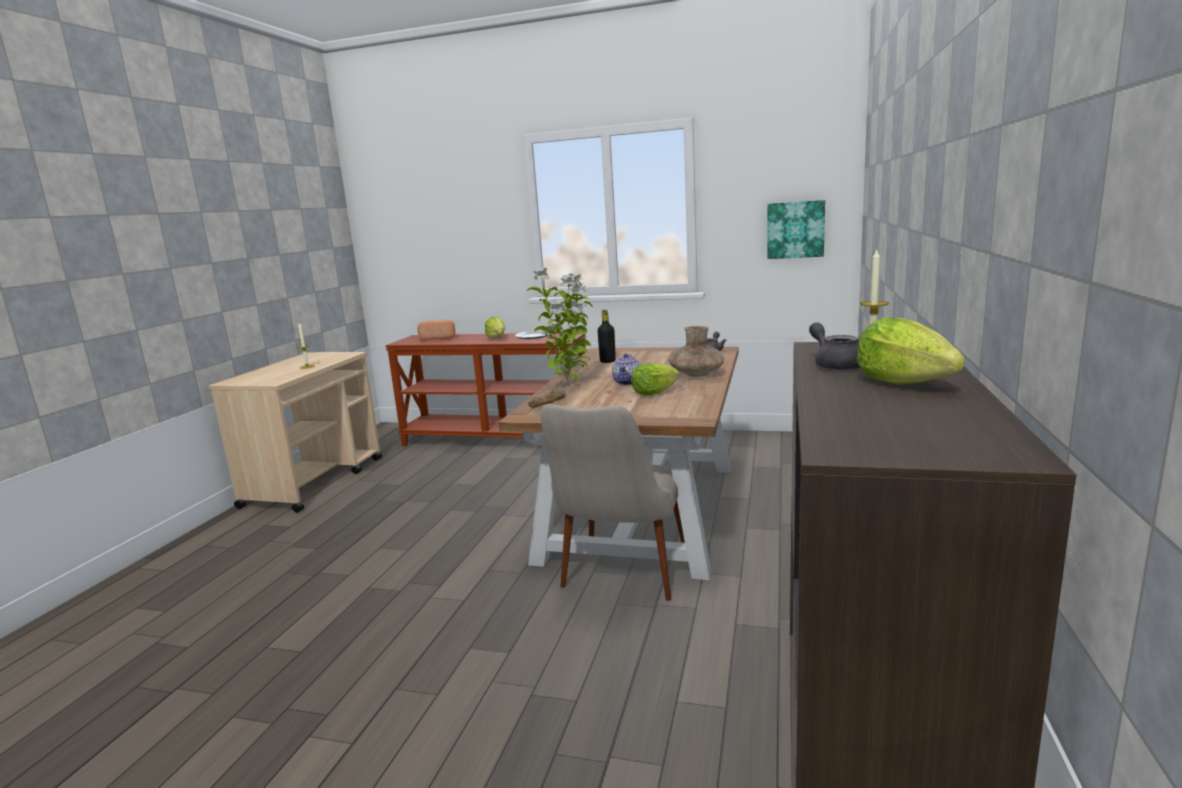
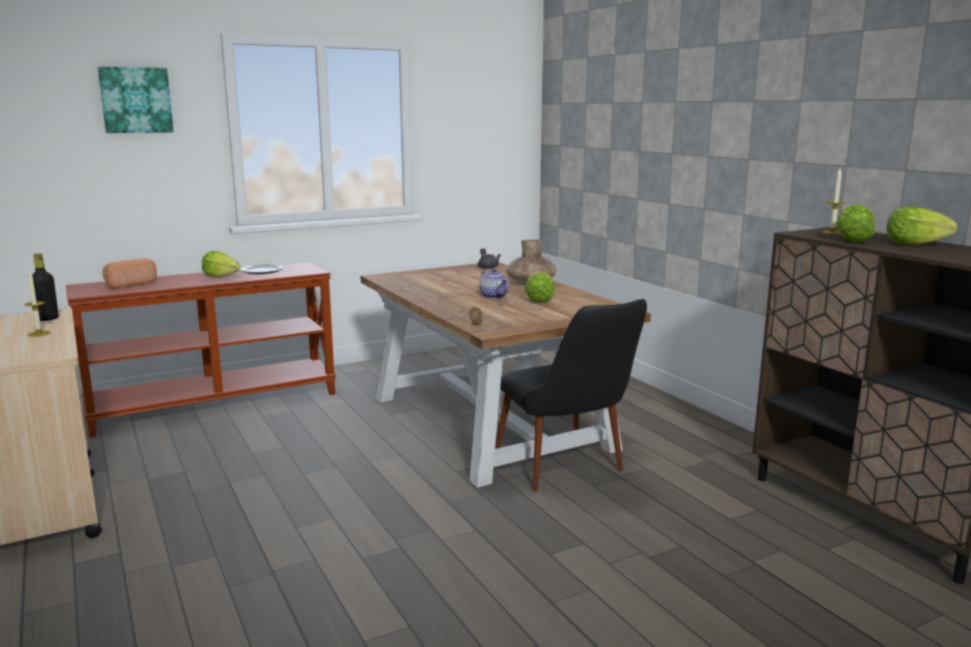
camera: 45 degrees left, 0 degrees up
potted plant [527,268,593,385] -> none
beige chair [541,404,685,601] -> black chair [495,299,647,491]
black bottle [597,309,616,363] -> black bottle moved to [33,253,59,321]
picture [767,200,825,259] -> picture moved to [98,66,174,133]
grey teapot [809,322,861,371] -> lettuce [836,204,875,242]

